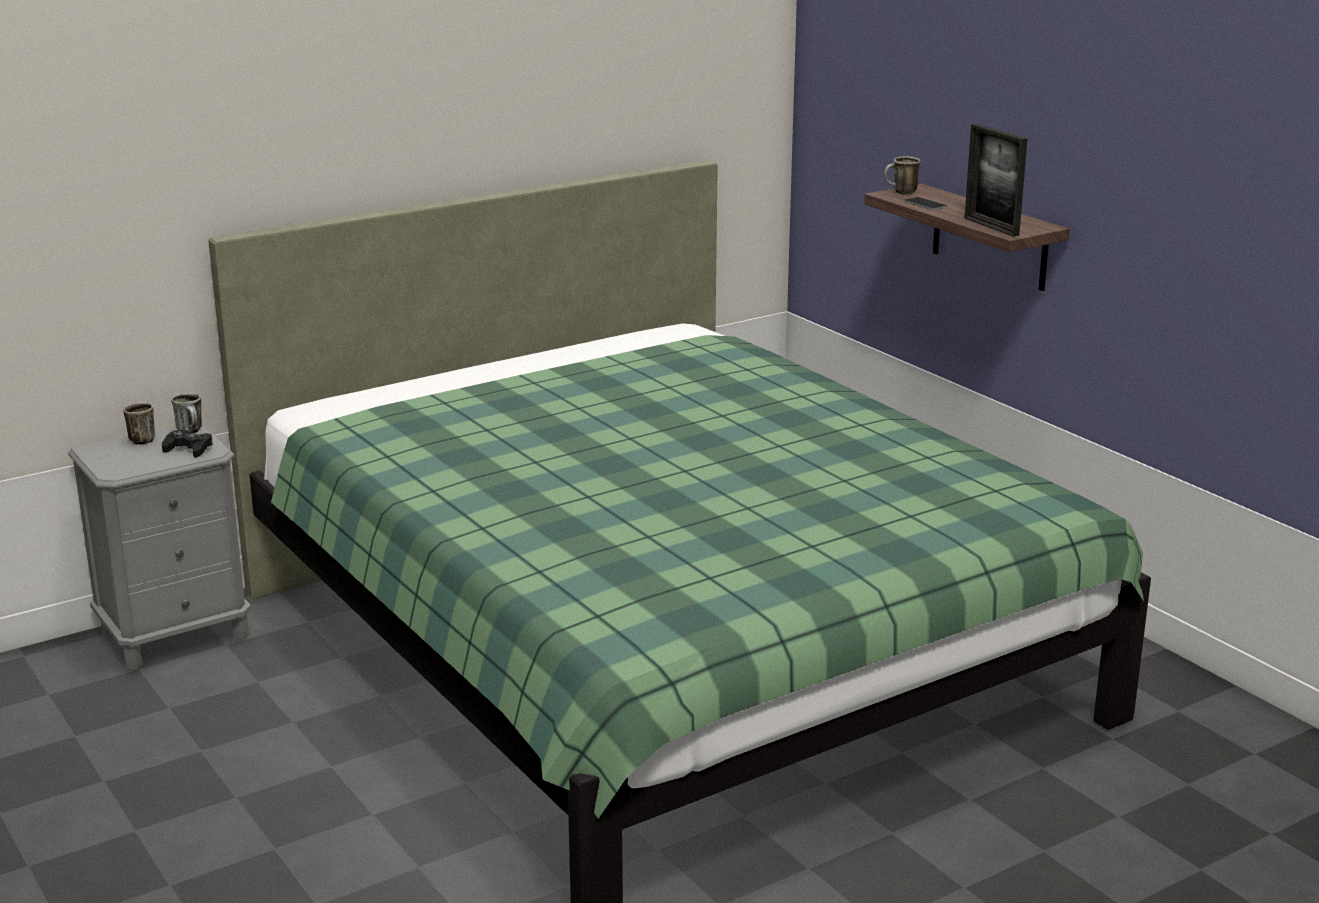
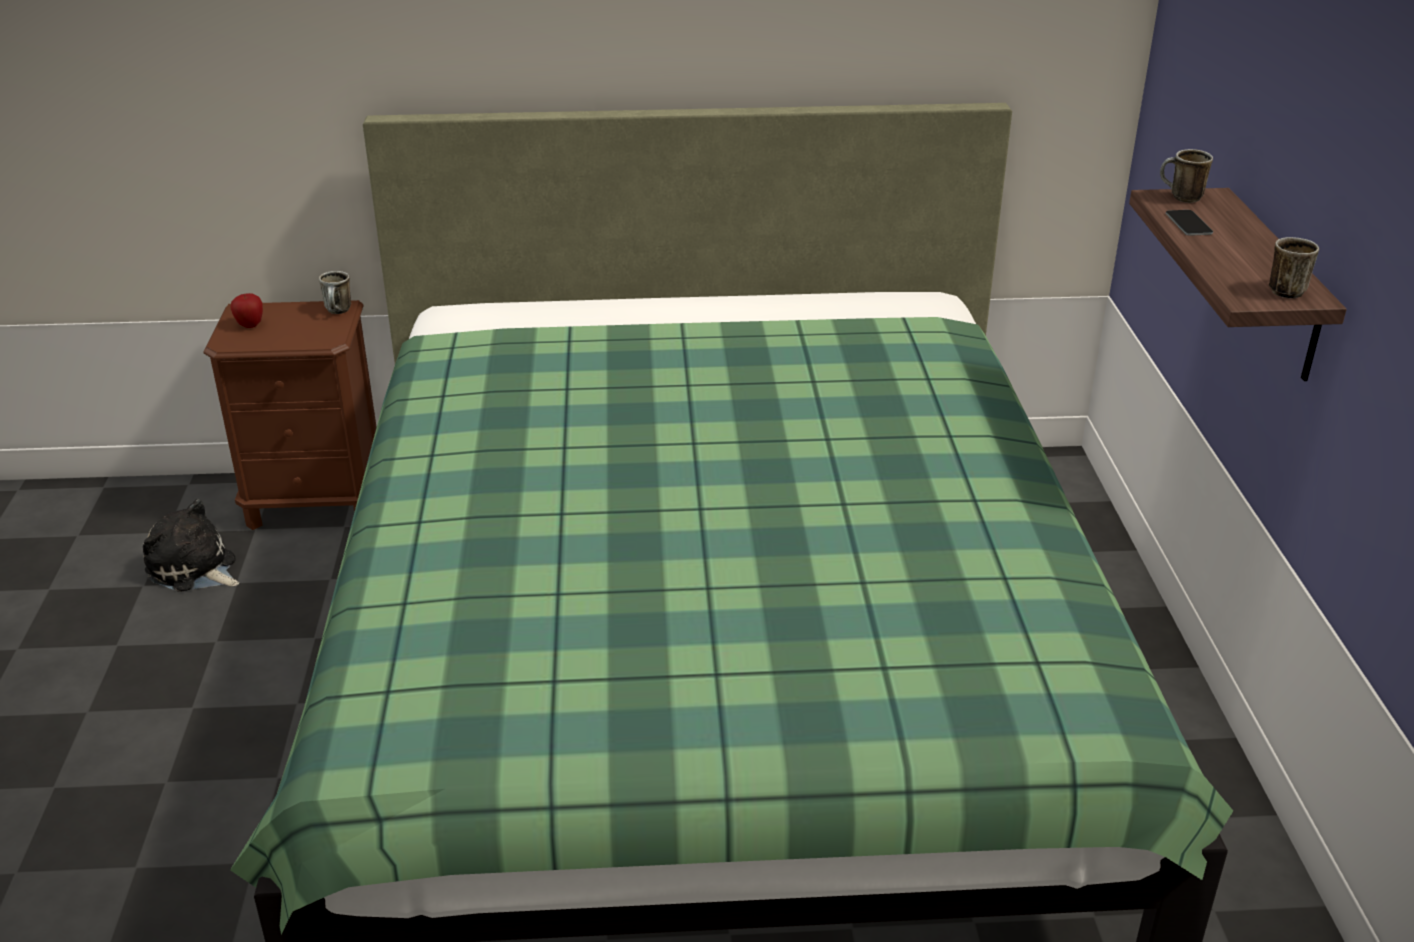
camera: 30 degrees right, 10 degrees up
grey nightstand [68,425,251,670] -> brown nightstand [204,300,377,530]
mug [123,402,155,445] -> mug moved to [1269,237,1319,298]
black game controller [162,429,213,458] -> none
picture frame [964,124,1028,237] -> none
none -> plush toy [143,499,239,592]
none -> apple [230,293,263,328]

